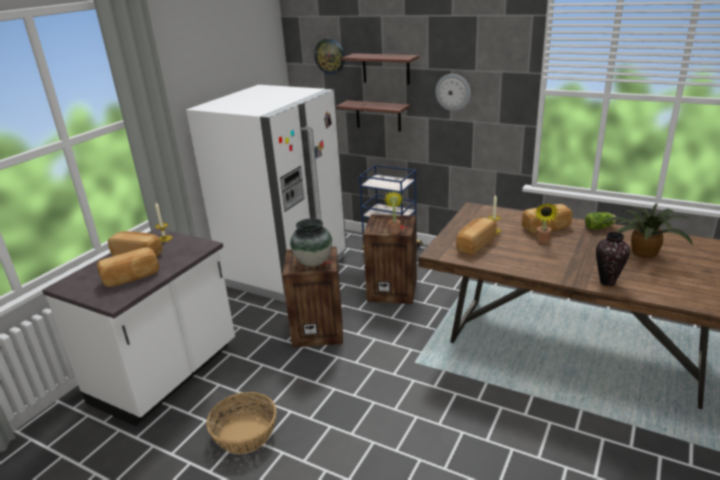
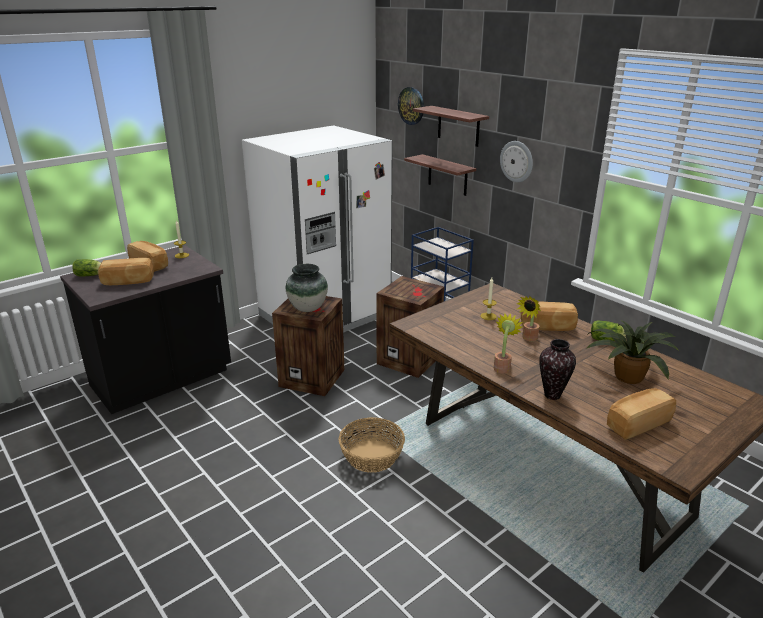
camera: 20 degrees right, 0 degrees up
white counter [42,228,235,426] -> black counter [60,245,231,414]
basket [206,392,277,454] -> basket moved to [338,417,405,473]
potted plant [384,191,403,234] -> potted plant moved to [494,313,522,373]
bread [456,218,497,256] -> bread moved to [607,388,676,440]
none -> lettuce [72,259,101,277]

